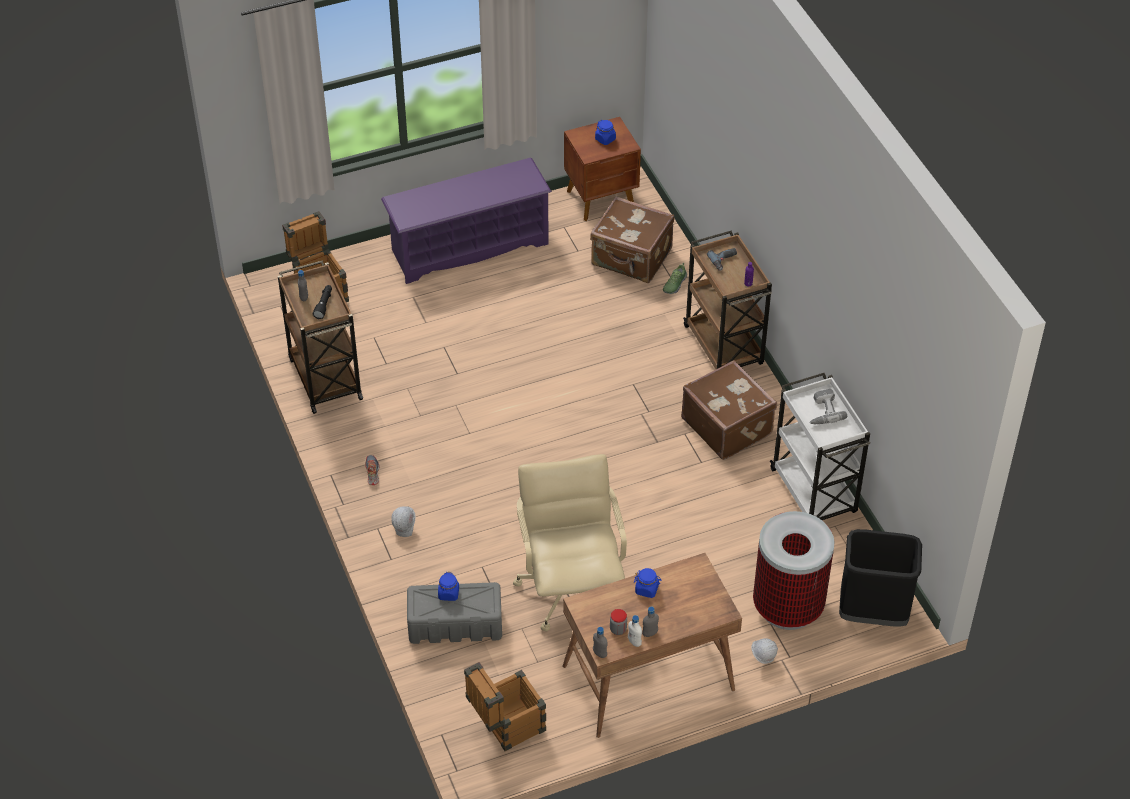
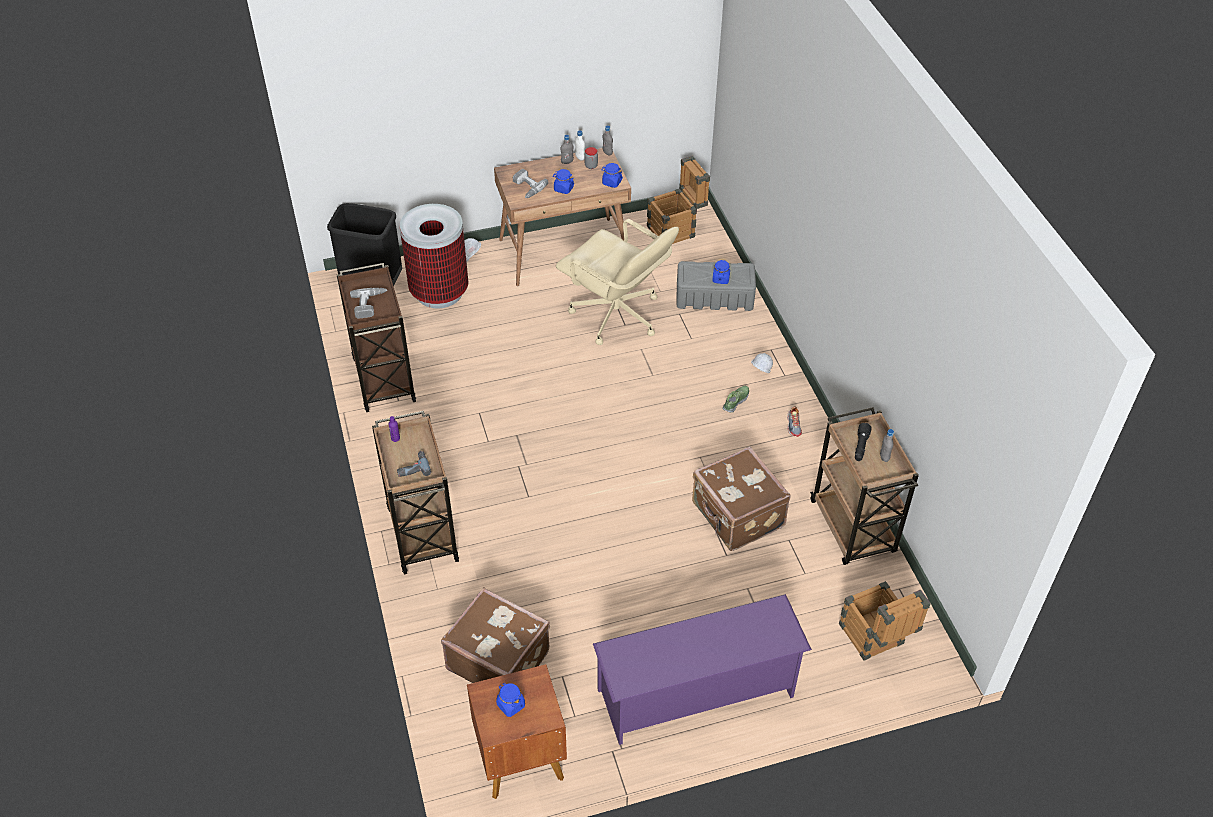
camera: 175 degrees left, 0 degrees up
beige office chair [513,454,627,631] -> beige office chair turned 45 degrees counterclockwise [556,219,679,345]
shoe [663,263,687,294] -> shoe moved to [723,386,749,413]
brown suitcase [681,360,777,460] -> brown suitcase moved to [692,446,790,551]
white cart [770,373,870,520] -> brown cart [337,263,416,412]
none -> power drill [513,169,548,198]
none -> blue jar [601,163,623,188]

